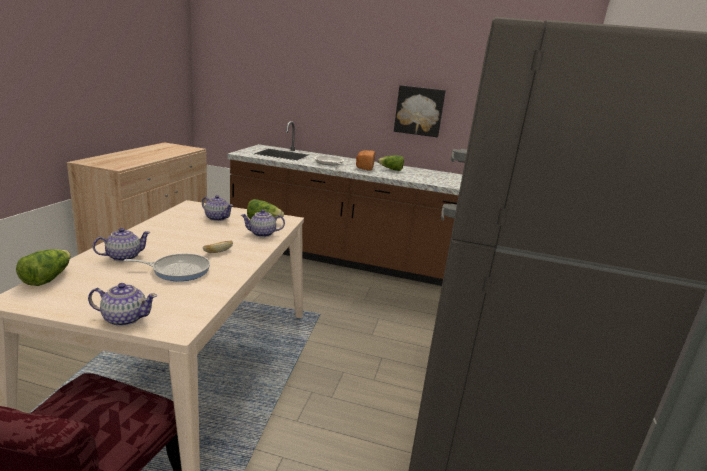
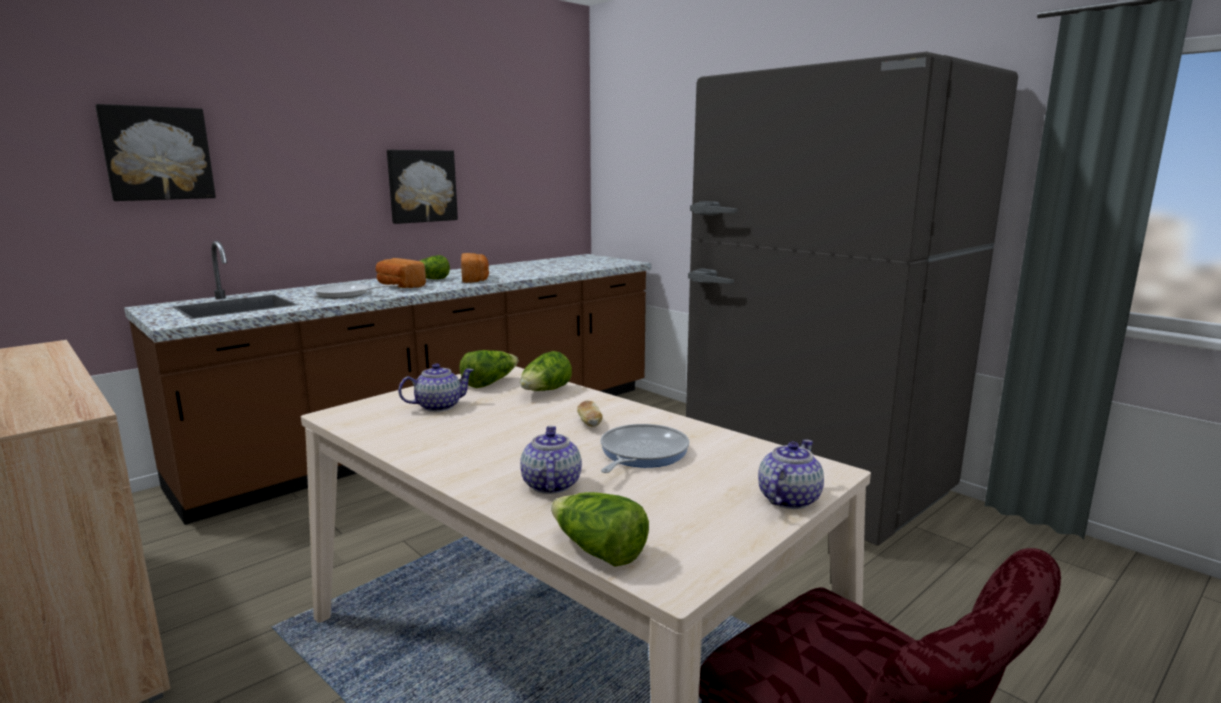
camera: 55 degrees left, 5 degrees down
teapot [241,210,285,237] -> lettuce [520,351,572,391]
none -> picture [95,104,216,201]
none -> bread [461,253,489,283]

